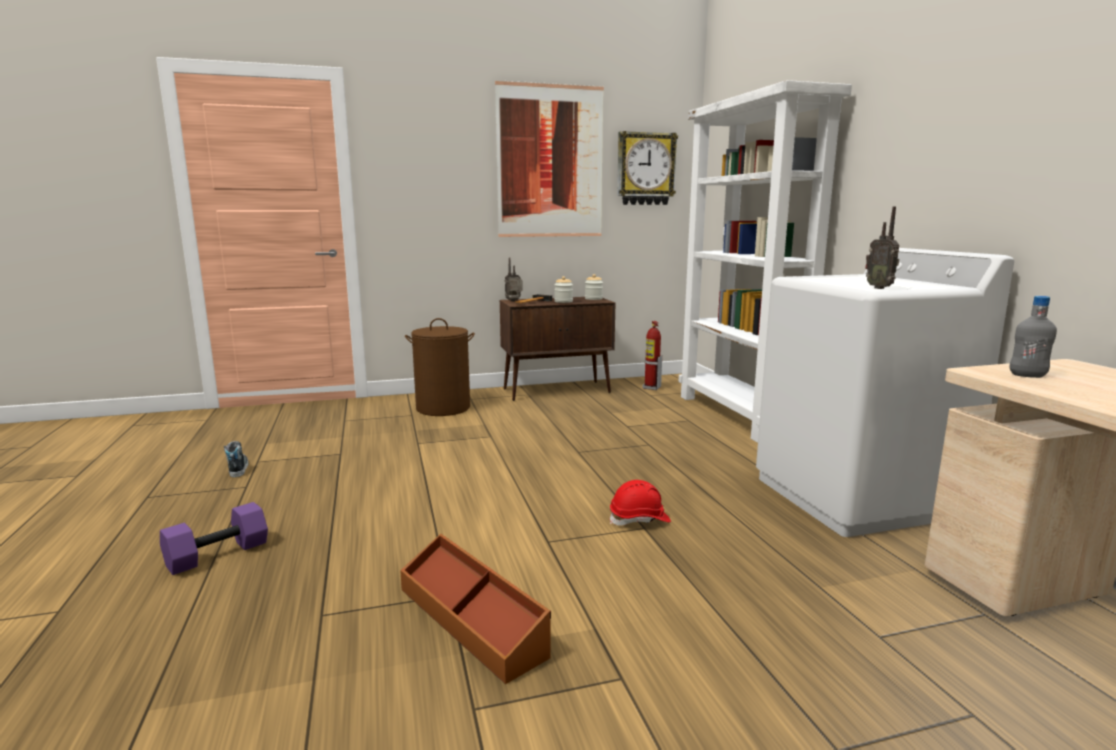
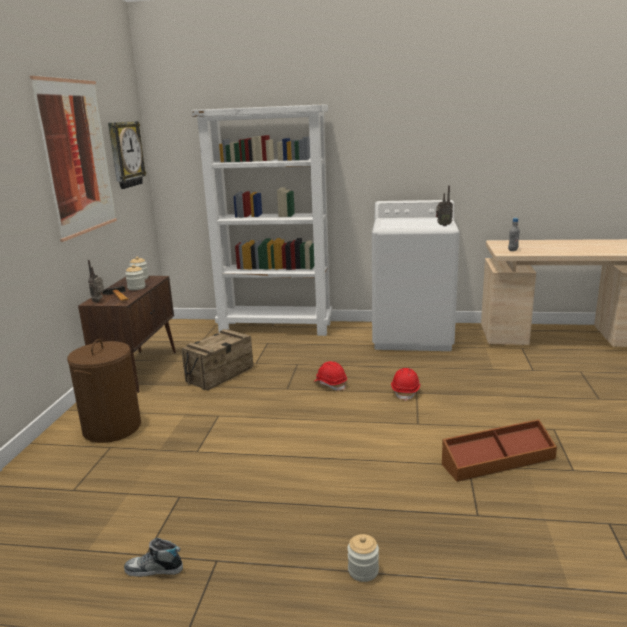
camera: 65 degrees left, 5 degrees up
purple dumbbell [160,502,268,575] -> jar [347,534,379,582]
fire extinguisher [642,321,662,390] -> none
none -> crate [182,329,253,390]
none -> red hard hat [315,361,347,391]

